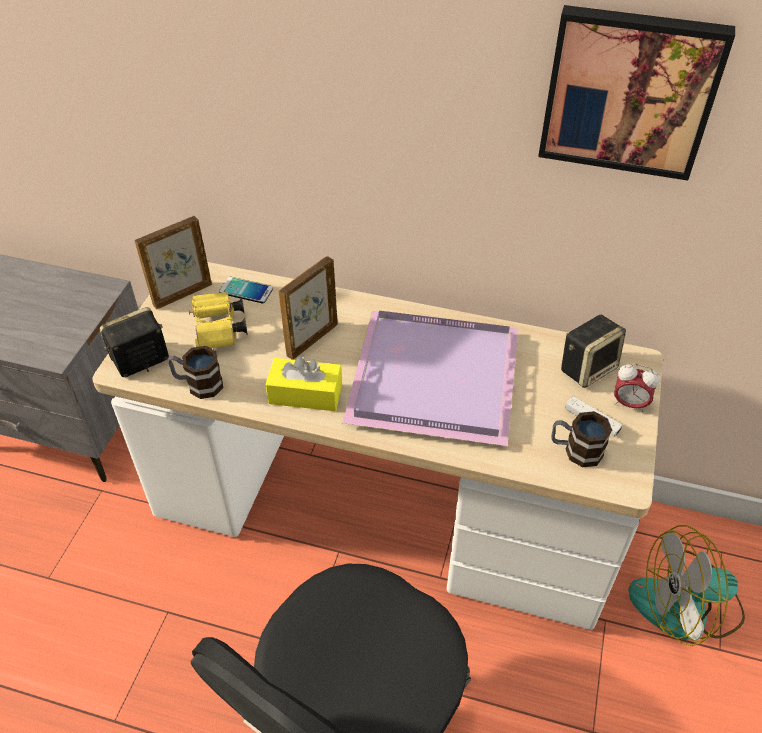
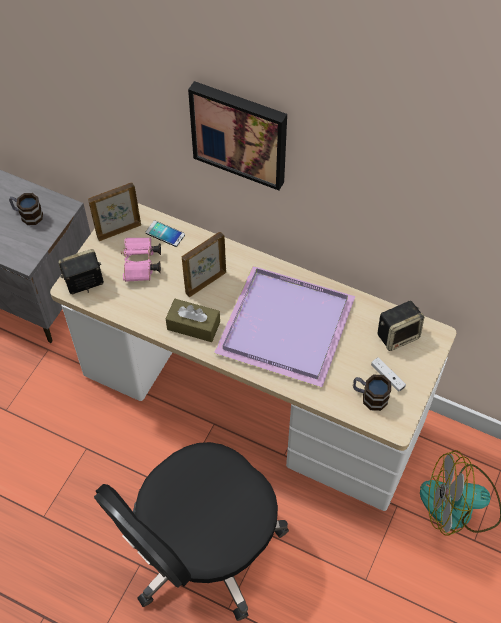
camera: 10 degrees right, 10 degrees up
mug [168,346,223,399] -> mug moved to [9,193,43,225]
yellow binoculars [189,292,248,349] -> pink binoculars [121,237,161,282]
yellow tissue box [265,356,342,411] -> brown tissue box [166,299,220,342]
picture [538,5,735,181] -> picture moved to [188,81,287,190]
alarm clock [614,364,660,413] -> none

